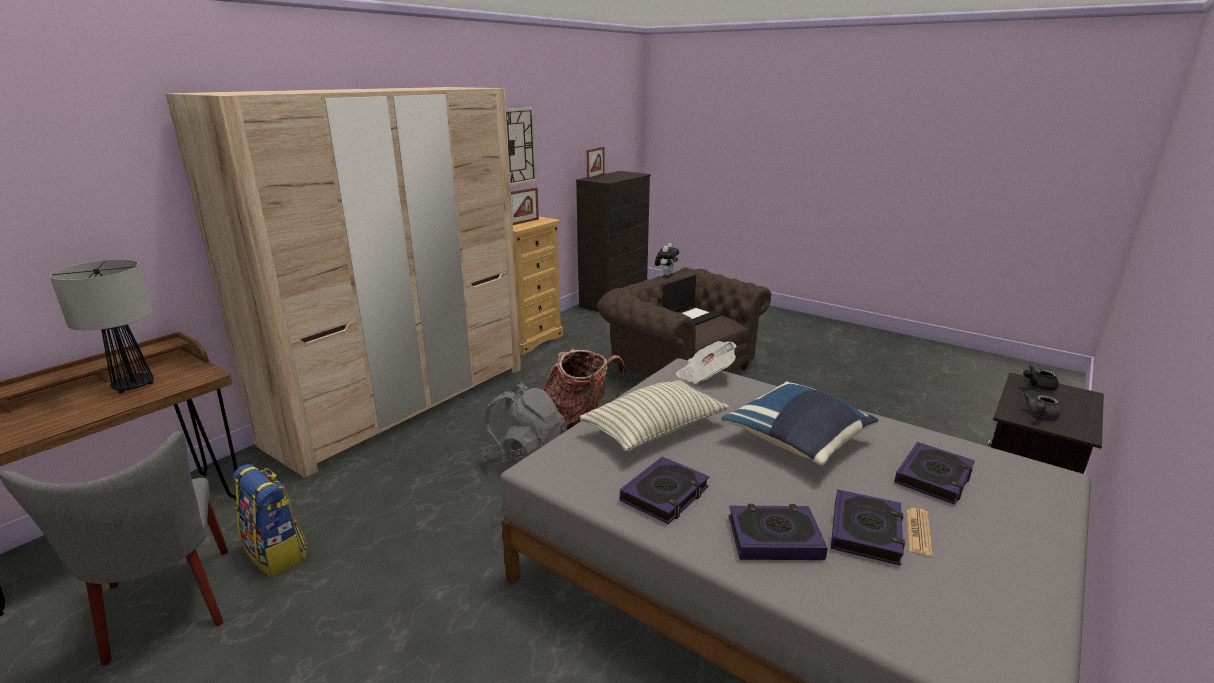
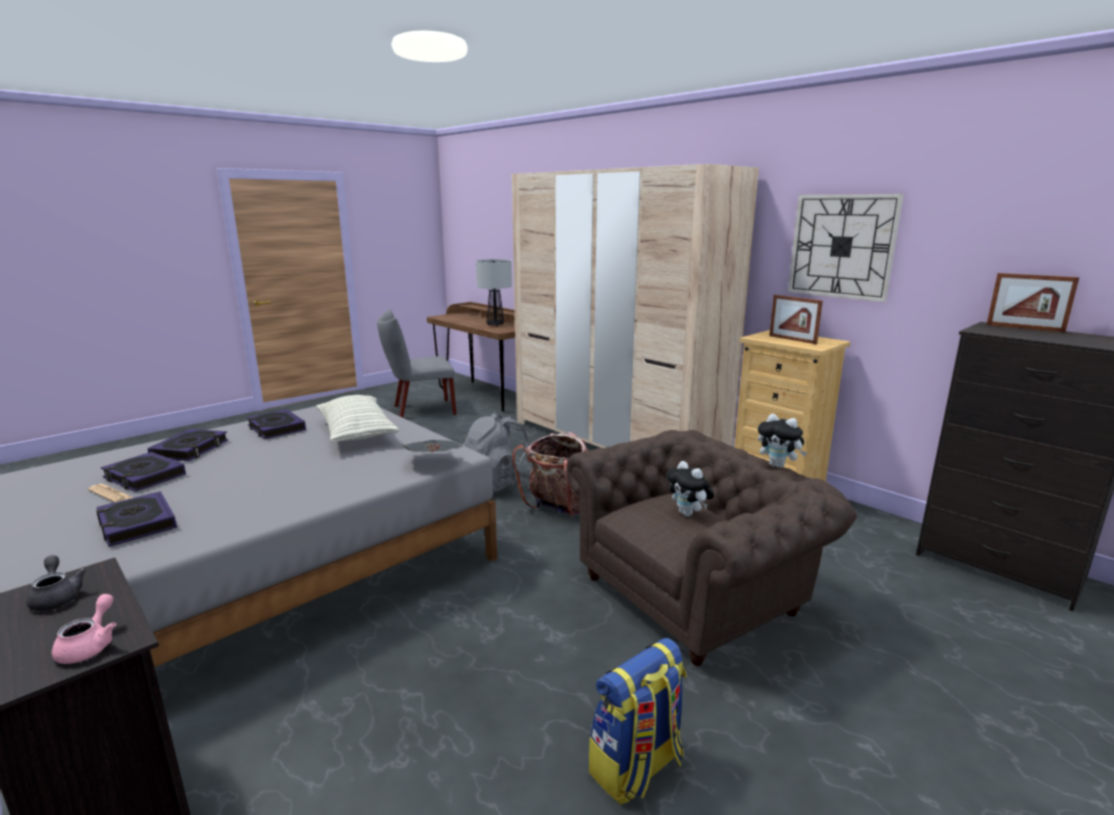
camera: 100 degrees right, 5 degrees down
backpack [233,464,307,577] -> backpack moved to [589,638,686,805]
laptop [663,275,721,326] -> plush toy [666,461,714,516]
blue pillow [721,382,878,465] -> none
black teapot [1023,366,1059,390] -> pink teapot [52,594,116,664]

